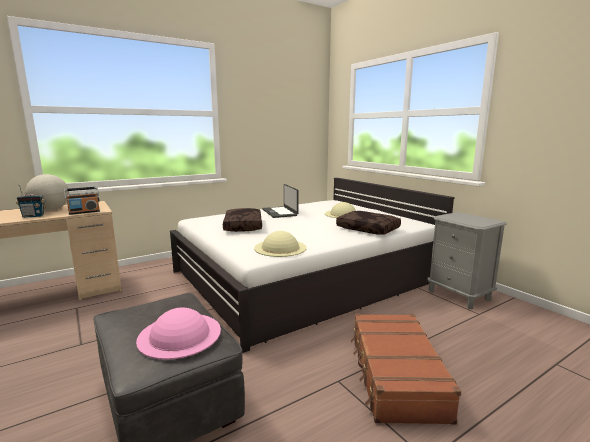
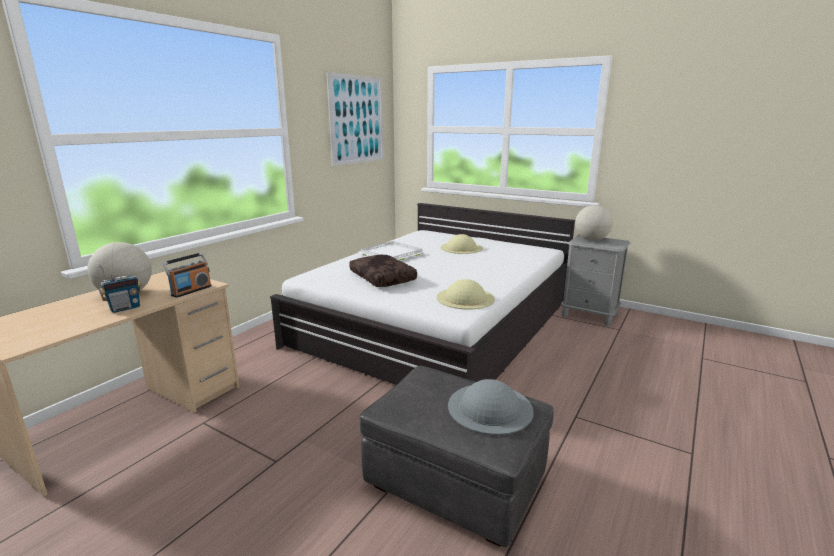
camera: 25 degrees left, 5 degrees up
pink hat [136,308,221,360] -> grey hat [448,379,534,435]
laptop [262,184,299,218] -> white tray [358,241,425,260]
brown pillow [336,211,401,235] -> none
brown suitcase [351,314,461,424] -> none
none -> picture [326,72,384,166]
none -> globe [575,205,613,241]

